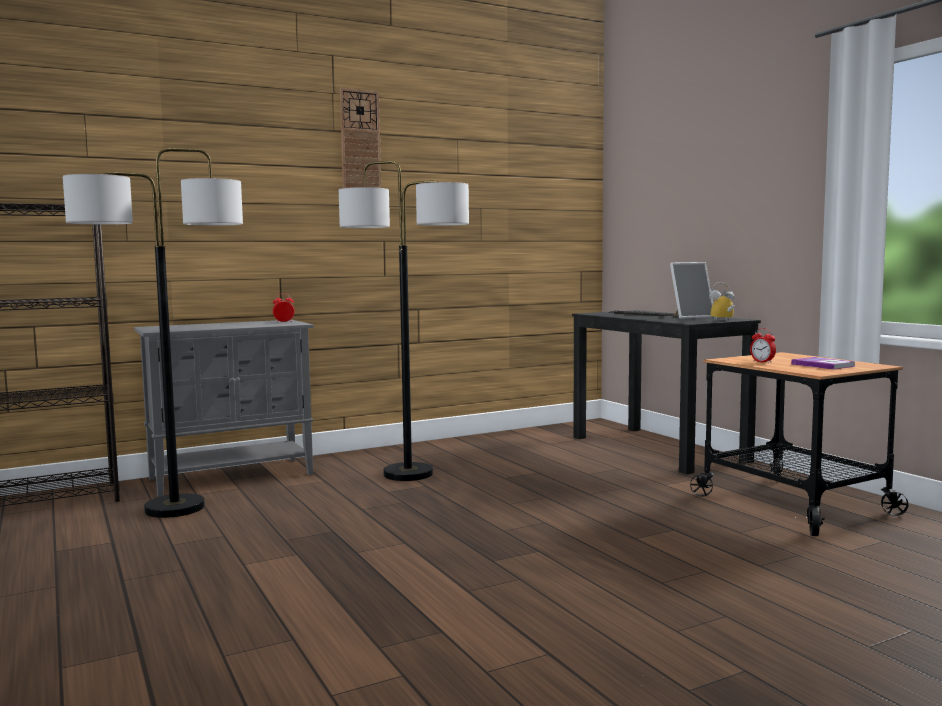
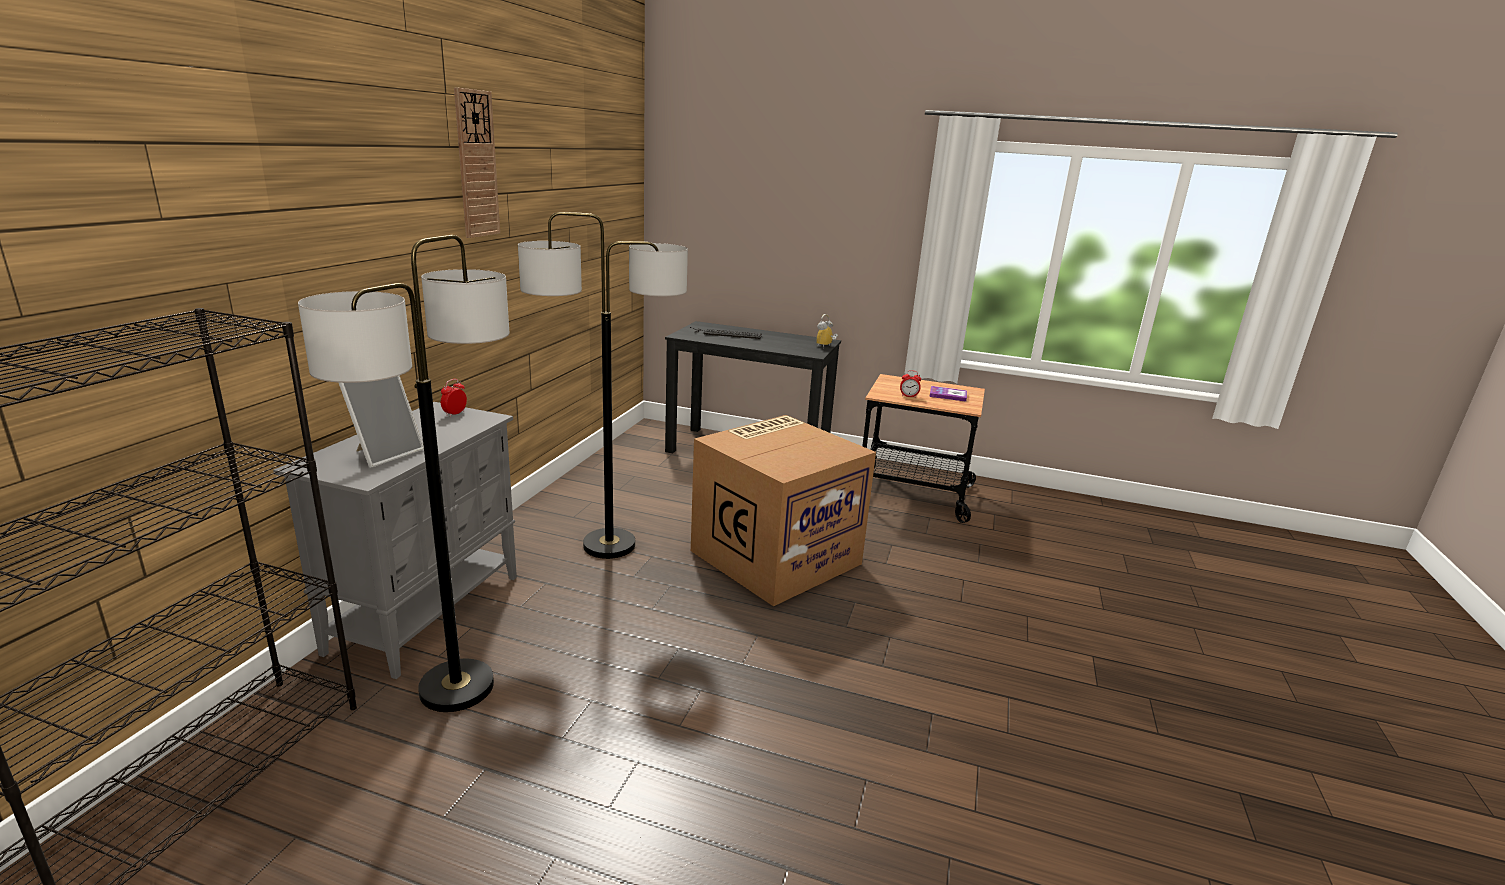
camera: 45 degrees left, 15 degrees up
picture frame [670,262,714,319] -> picture frame moved to [339,376,424,468]
none -> cardboard box [691,415,876,606]

